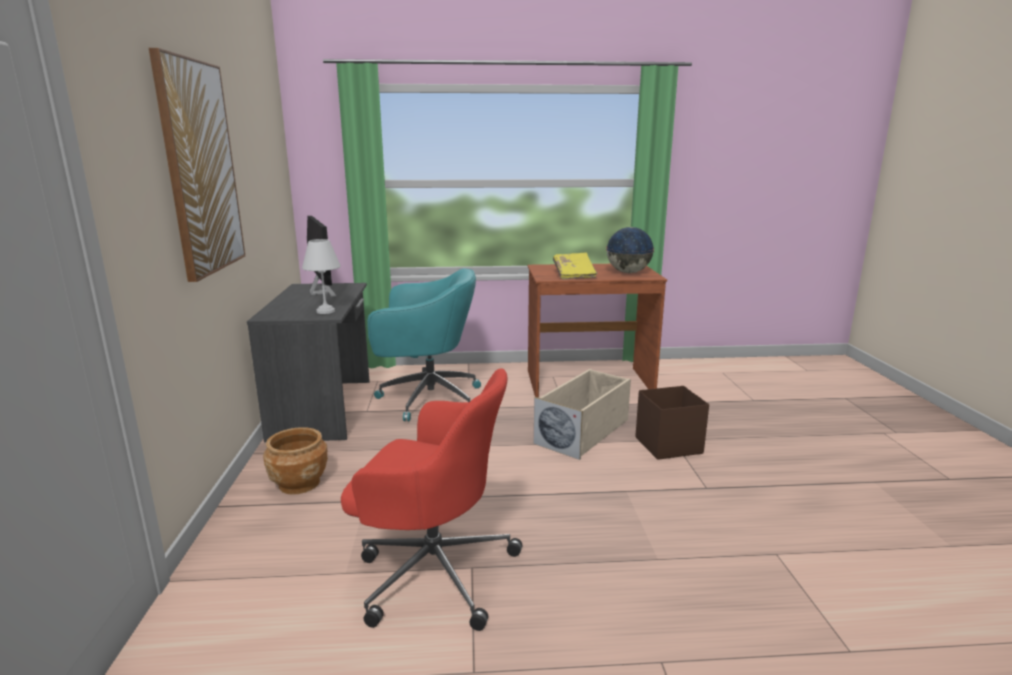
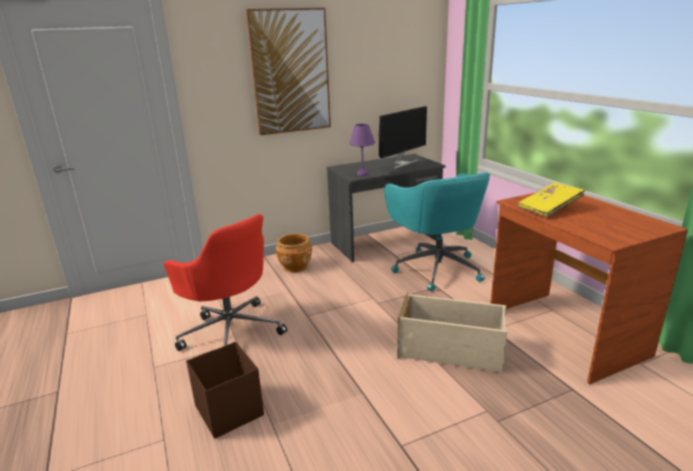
camera: 70 degrees right, 5 degrees up
white table lamp [302,239,341,314] -> purple table lamp [349,124,375,176]
red office chair [341,368,522,631] -> red office chair turned 45 degrees counterclockwise [164,214,287,351]
globe [606,227,655,273] -> none
brown storage box [636,386,709,460] -> brown storage box moved to [186,342,264,438]

